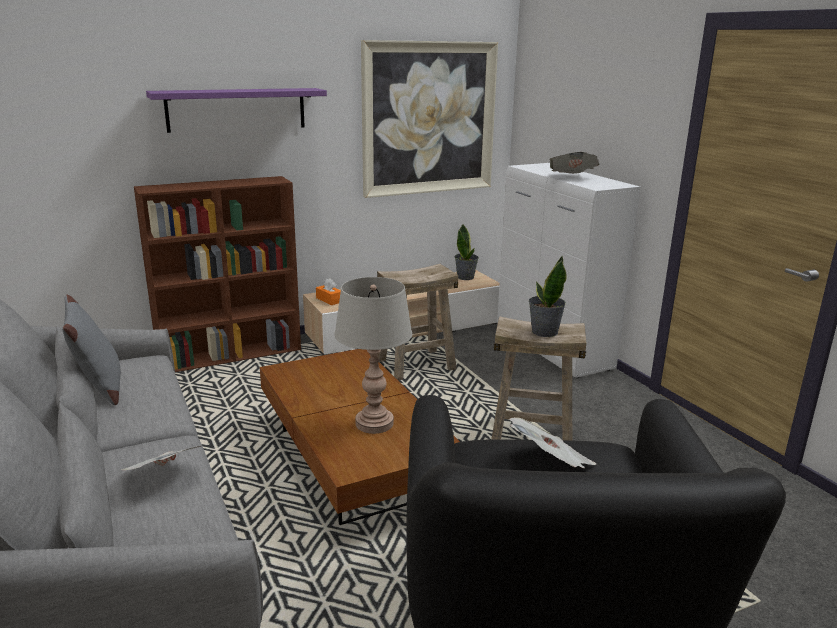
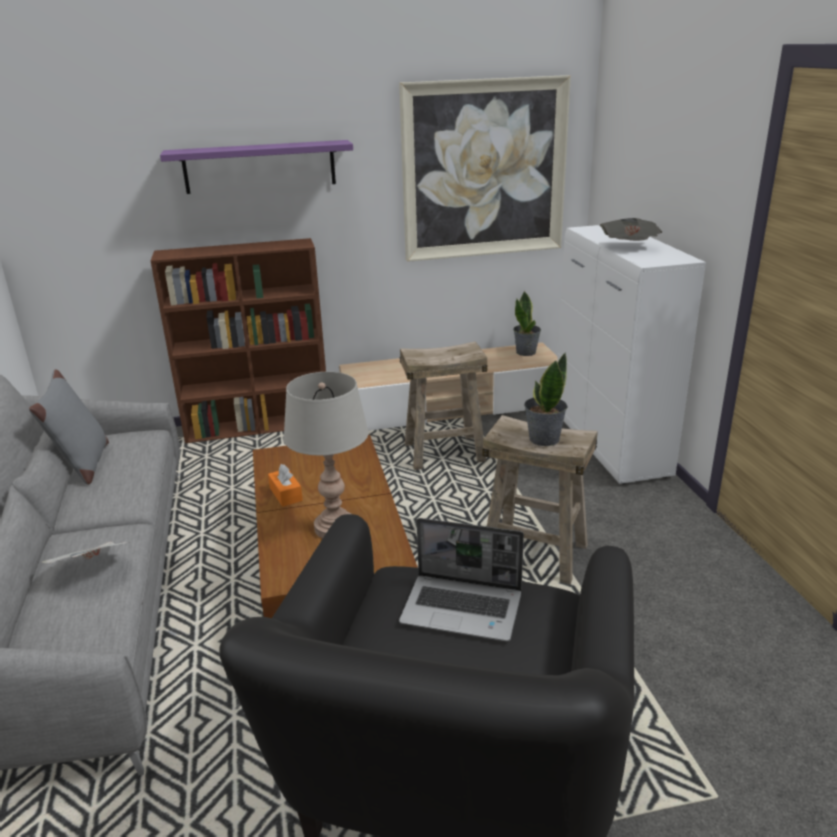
camera: 15 degrees right, 5 degrees up
orange tissue box [316,278,341,305] -> orange tissue box moved to [268,464,303,507]
newspaper [509,417,596,468] -> laptop [399,518,524,641]

